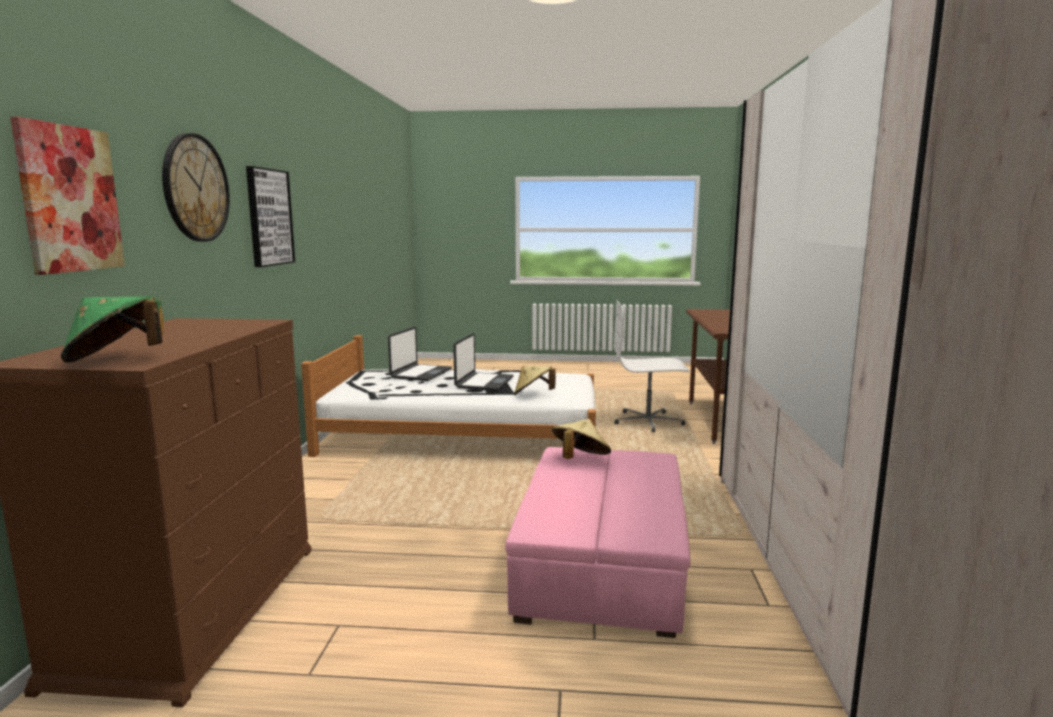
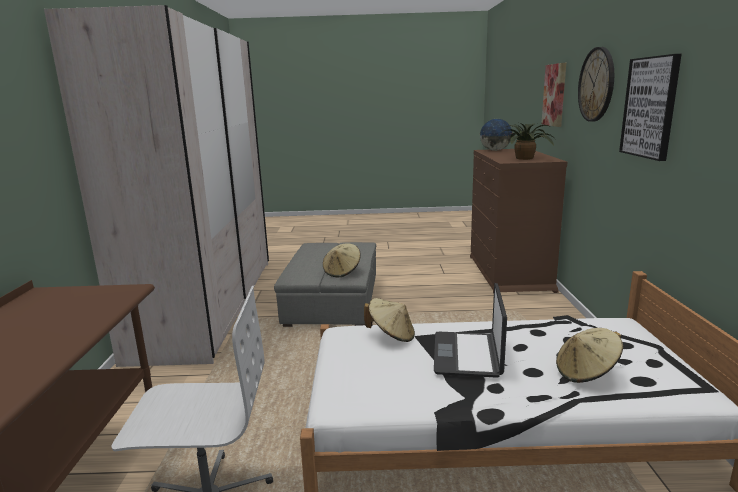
camera: 175 degrees right, 5 degrees up
green hat [61,296,164,363] -> globe [480,119,512,151]
laptop [388,327,452,381] -> beige hat [556,328,623,383]
pink ottoman [505,447,691,638] -> grey ottoman [274,242,376,327]
none -> potted plant [502,123,554,160]

